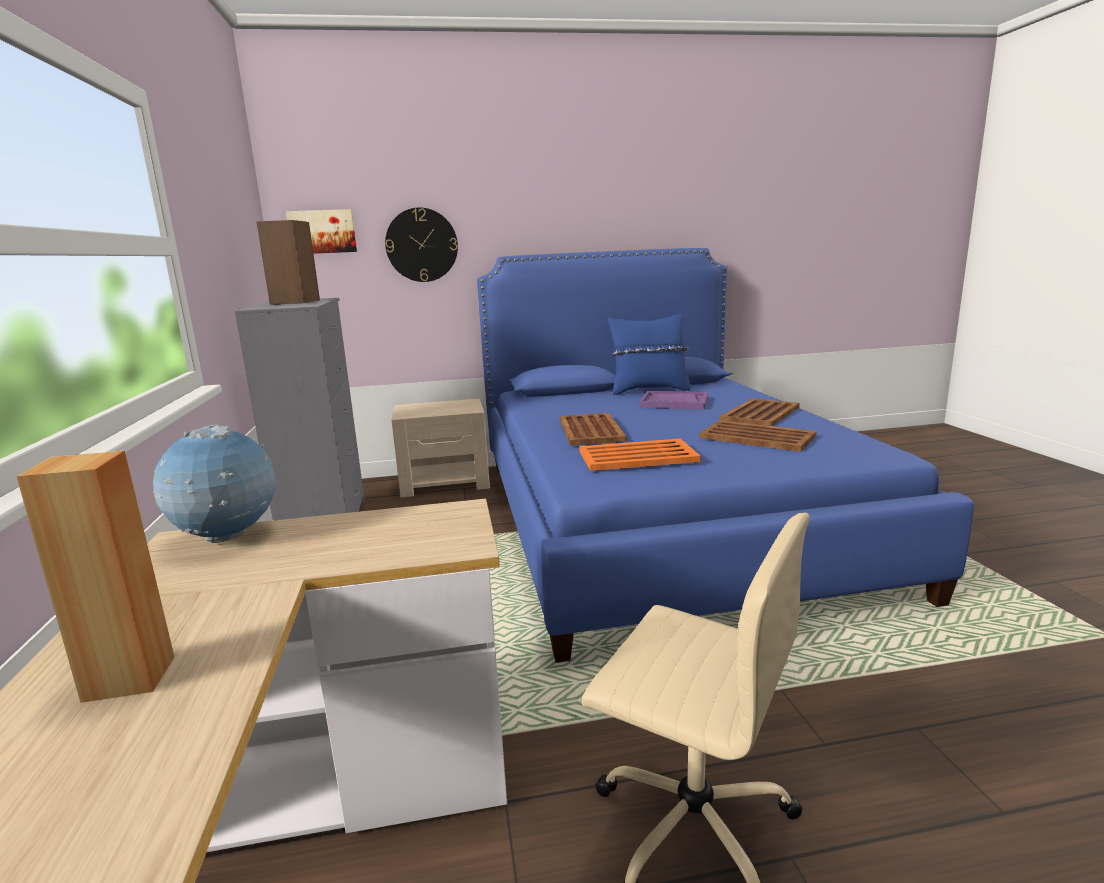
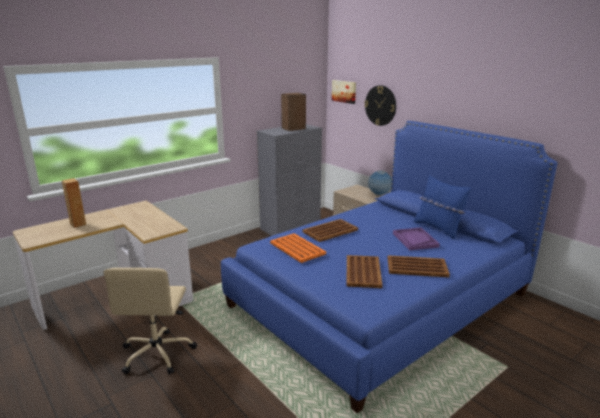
camera: 60 degrees right, 5 degrees up
globe [153,424,275,543] -> globe moved to [368,170,392,196]

